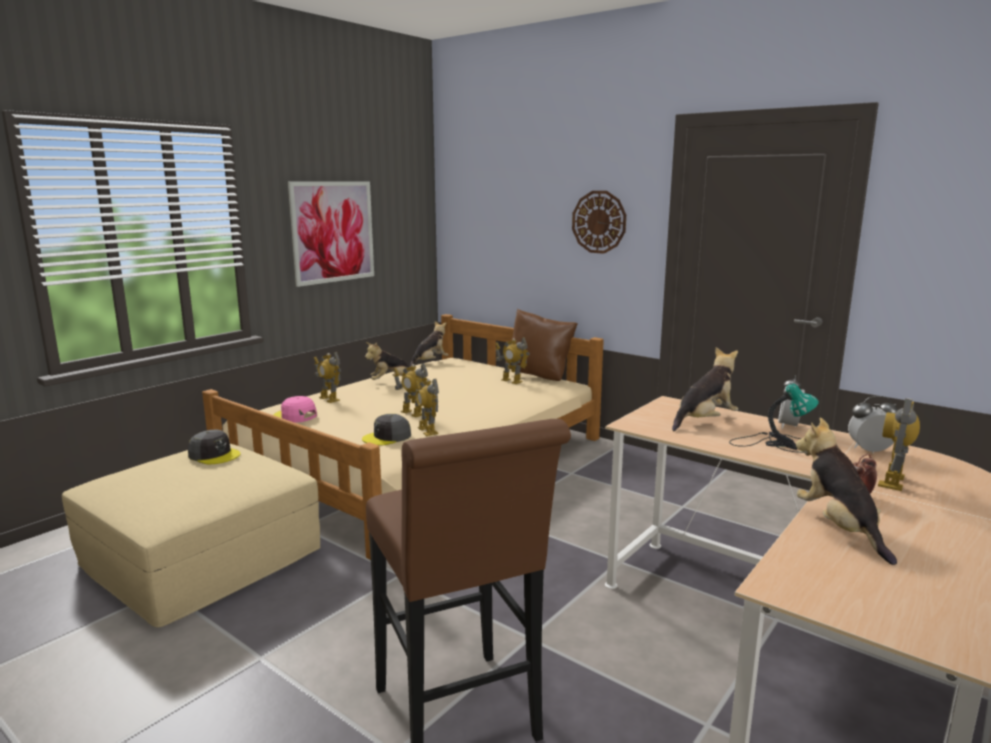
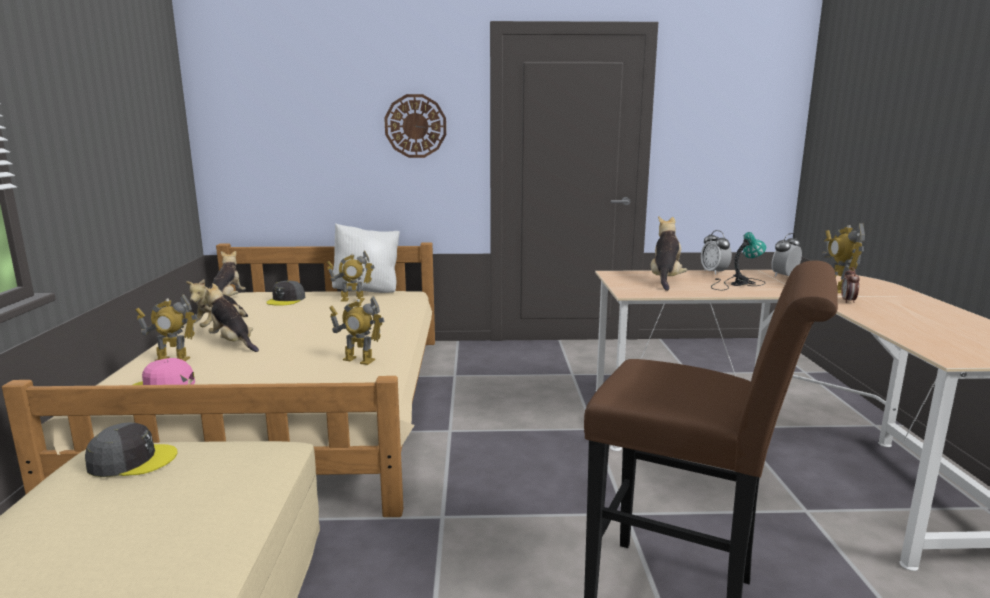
camera: 40 degrees left, 0 degrees up
picture [288,181,374,287] -> none
grey cap [362,414,411,445] -> grey cap moved to [266,281,305,306]
toy robot [394,363,428,417] -> none
brown pillow [506,309,578,381] -> white pillow [332,223,400,293]
plush toy [796,417,897,565] -> plush toy moved to [202,283,259,352]

